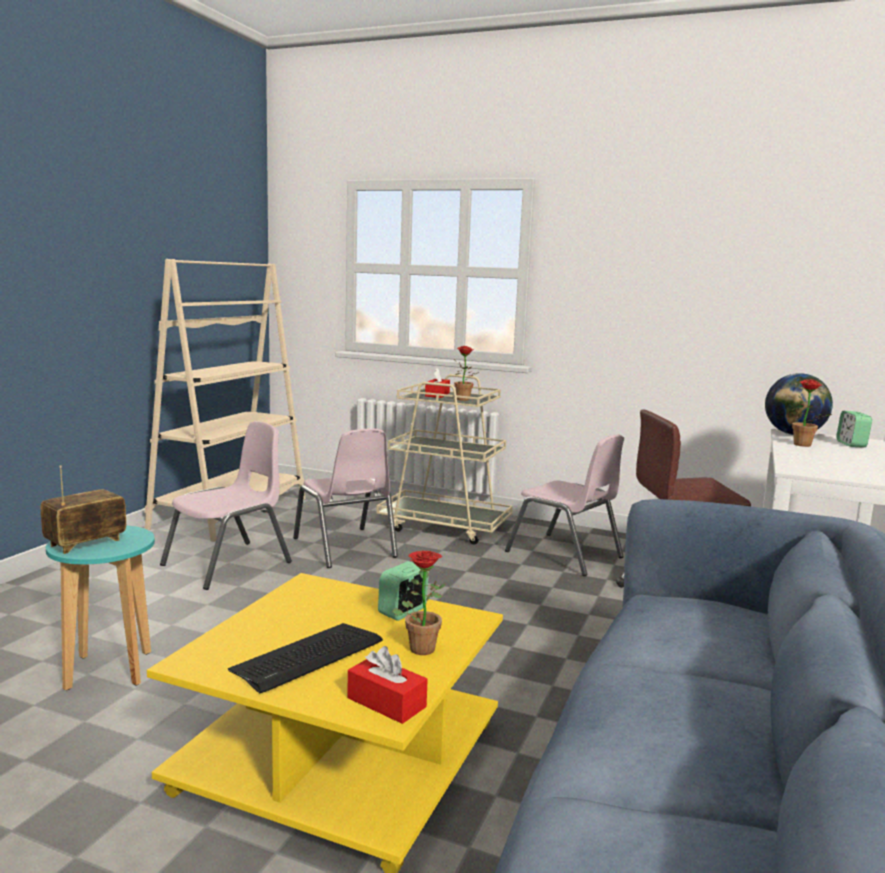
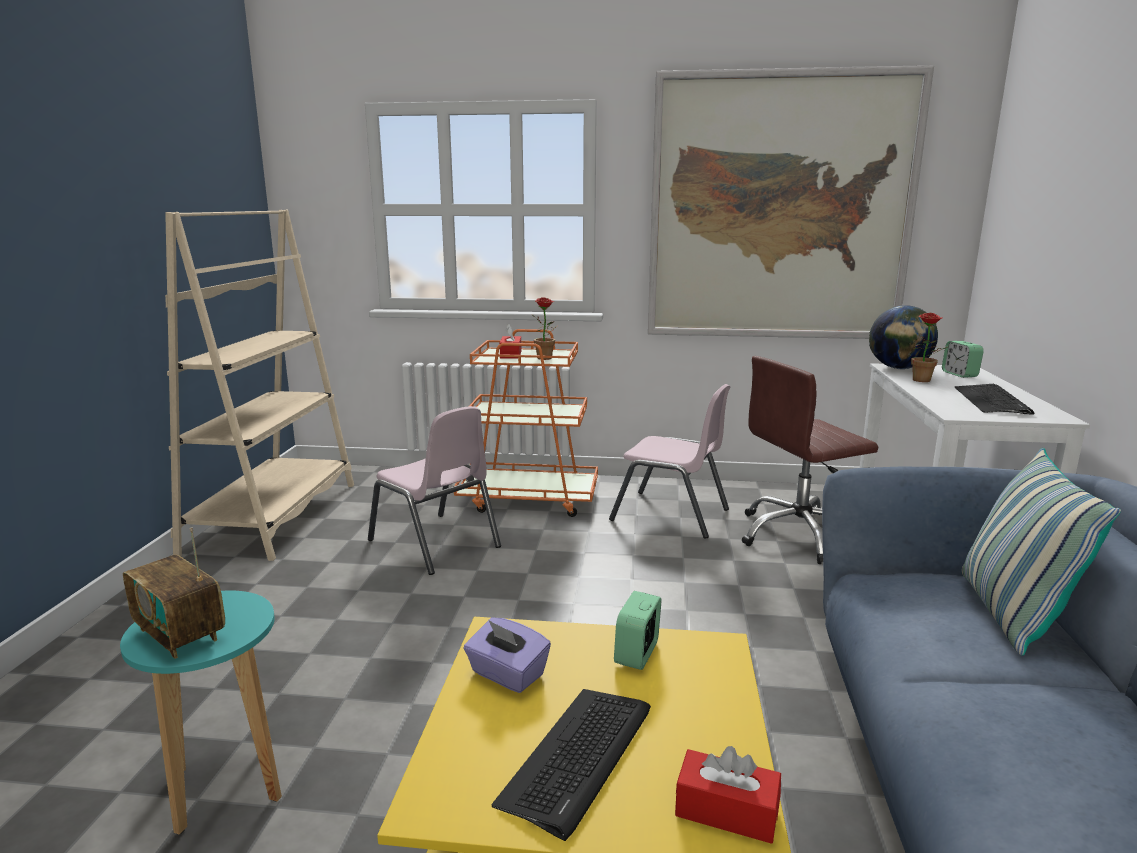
camera: 15 degrees left, 5 degrees up
radio [40,466,126,554] -> radio turned 75 degrees counterclockwise [123,527,225,659]
pink chair [160,421,292,590] -> none
beige cart [377,374,513,545] -> orange cart [454,329,598,517]
potted plant [392,551,446,655] -> none
none -> purple tissue box [463,618,551,693]
none -> picture [648,65,934,339]
none -> keyboard [955,384,1035,415]
none -> pillow [962,448,1121,656]

